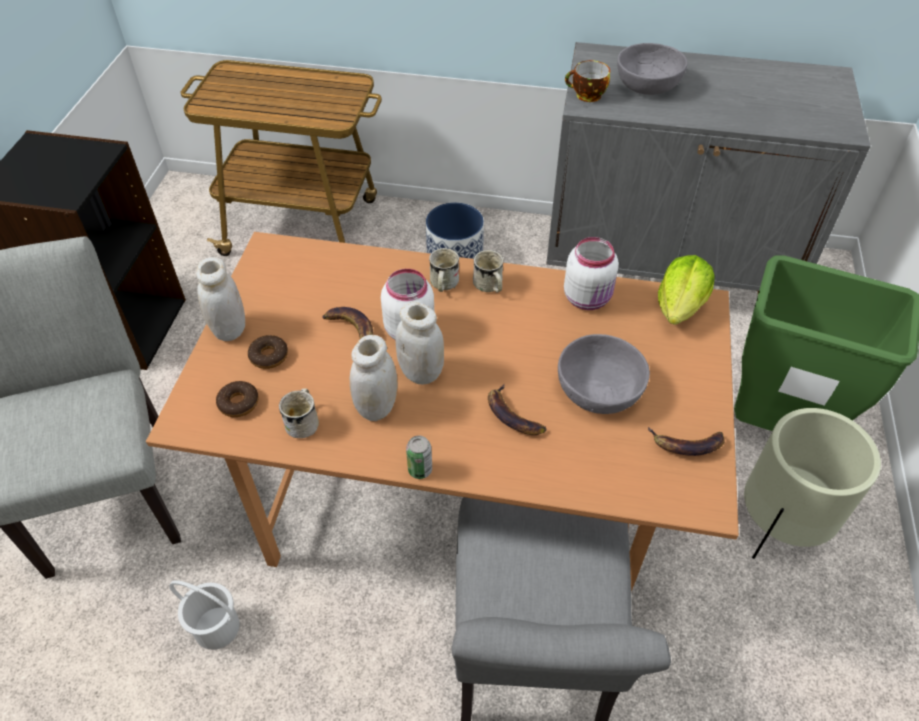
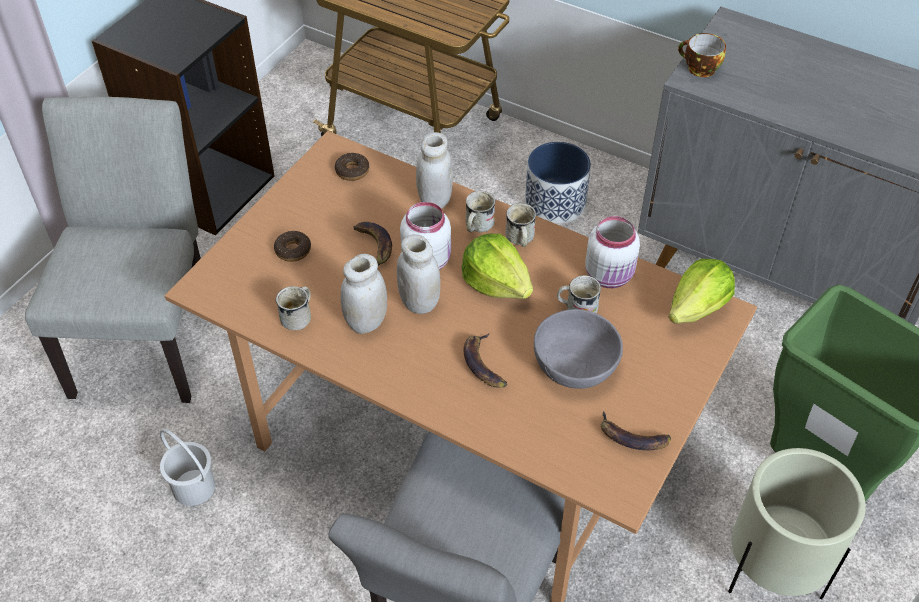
camera: 20 degrees right, 0 degrees up
white jar [196,257,245,341] -> white jar moved to [416,132,453,209]
donut [216,381,259,417] -> donut moved to [335,153,369,181]
can [406,436,432,479] -> none
grey bowl [617,43,687,95] -> none
none -> lettuce [462,234,533,299]
none -> white mug [557,275,601,314]

